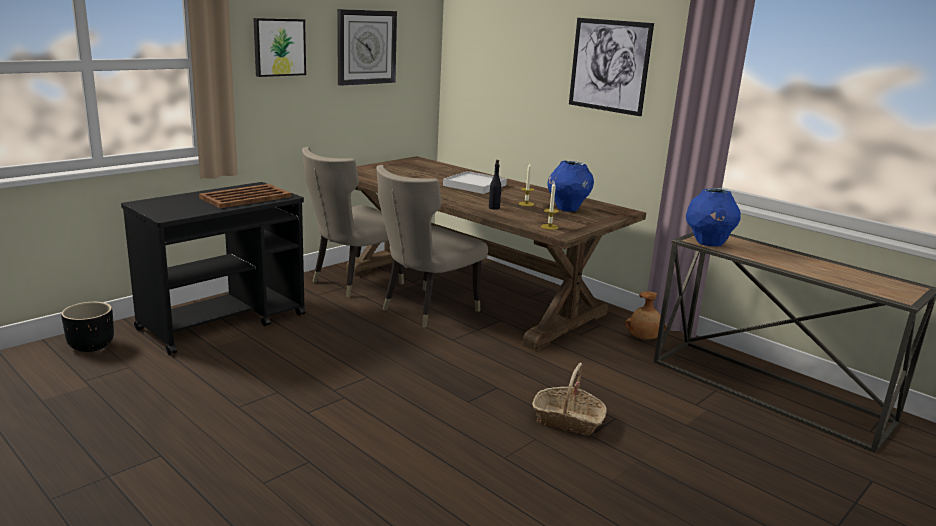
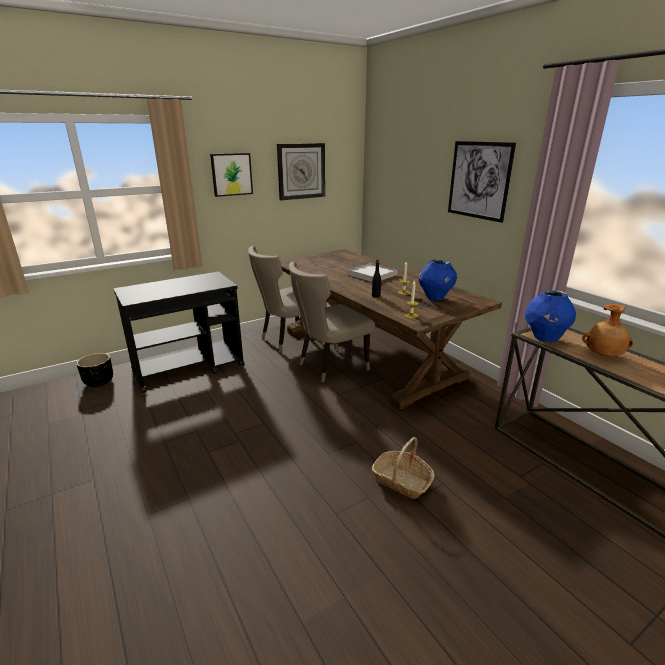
camera: 15 degrees right, 5 degrees up
brown tray [199,184,292,208] -> none
brown vase [625,291,666,340] -> brown vase moved to [582,304,633,356]

